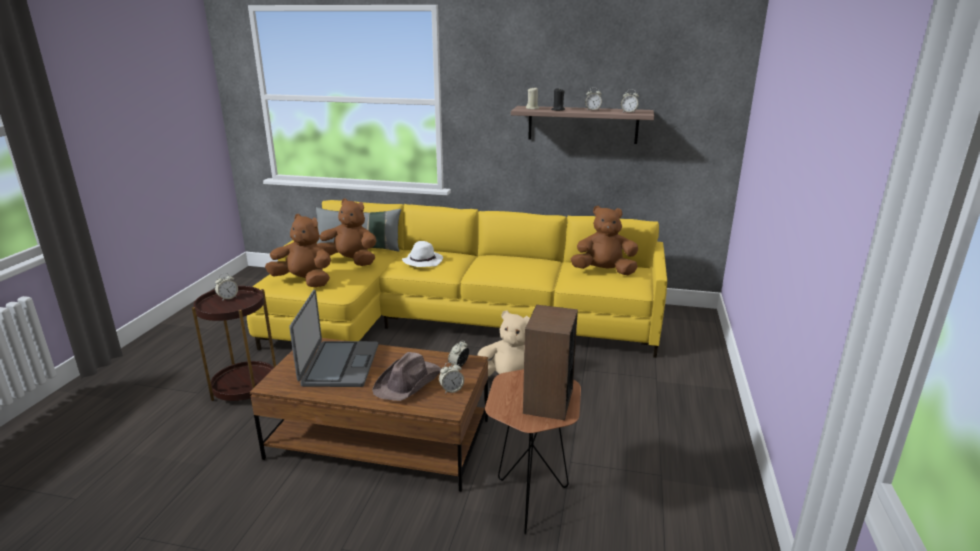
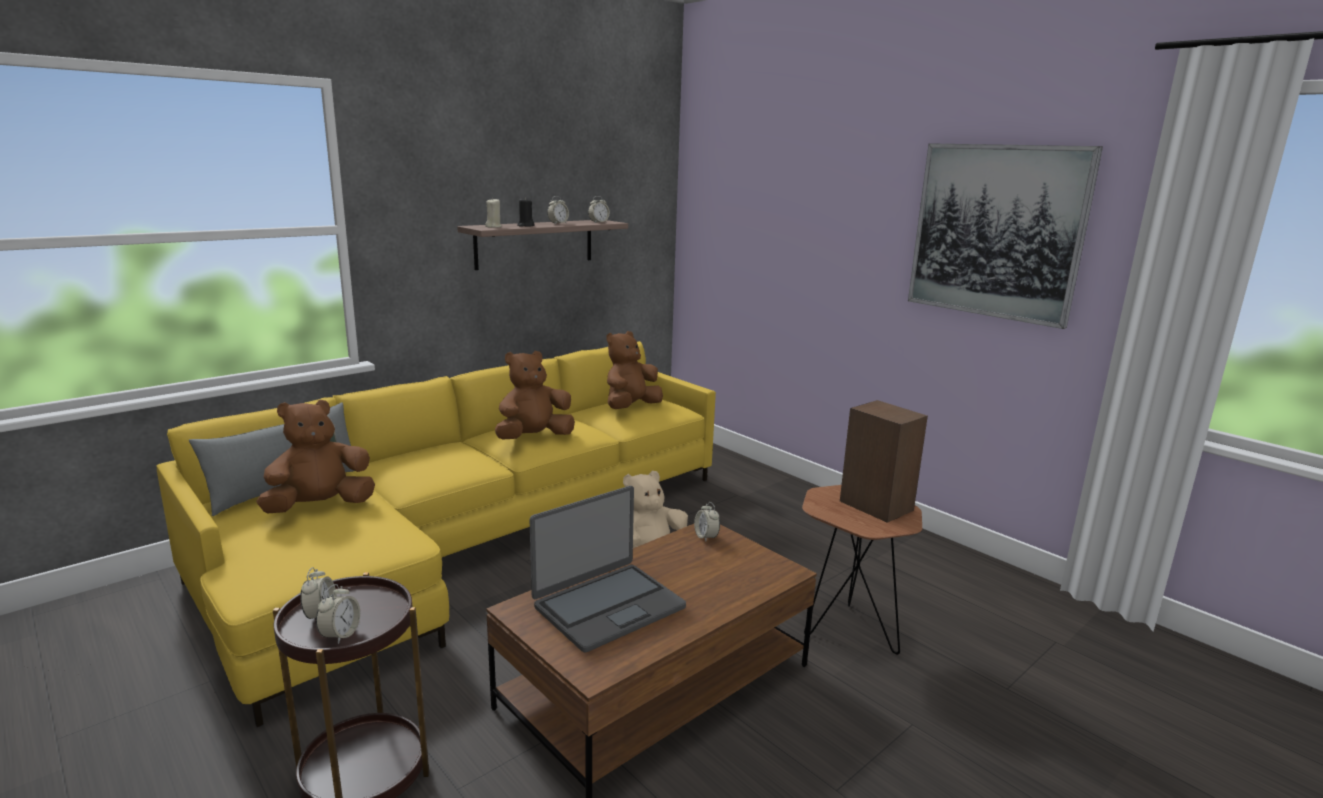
camera: 55 degrees left, 5 degrees down
brown plush toy [265,214,331,287] -> brown plush toy moved to [495,351,575,440]
laptop [289,290,378,387] -> laptop turned 105 degrees clockwise [530,486,686,652]
brown hat [372,352,441,401] -> none
white hat [402,241,443,267] -> none
alarm clock [439,361,464,394] -> alarm clock moved to [316,584,360,644]
none -> picture [908,143,1103,329]

